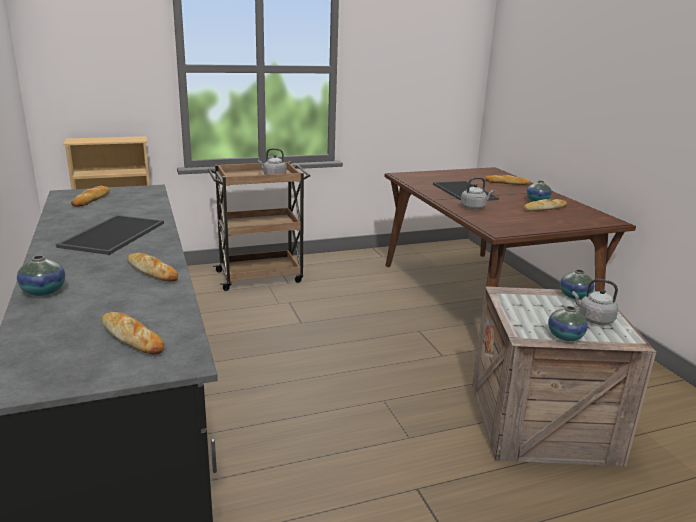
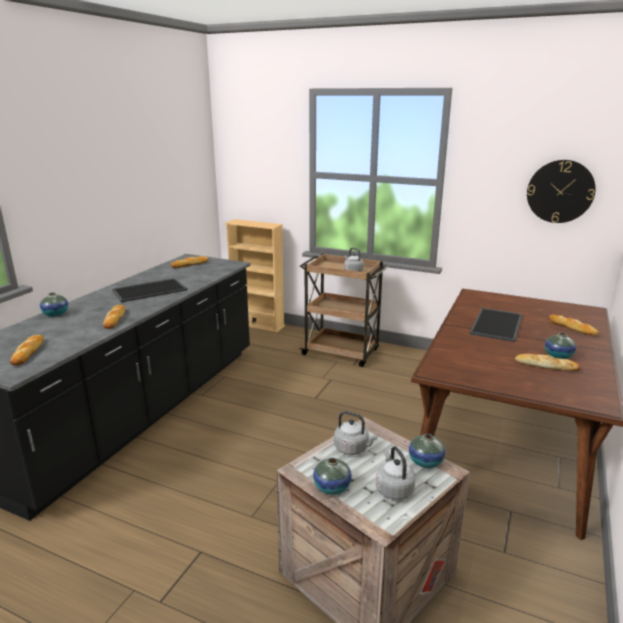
camera: 45 degrees right, 0 degrees up
grey kettle [461,177,494,209] -> grey kettle moved to [334,411,377,455]
none -> wall clock [527,160,596,223]

